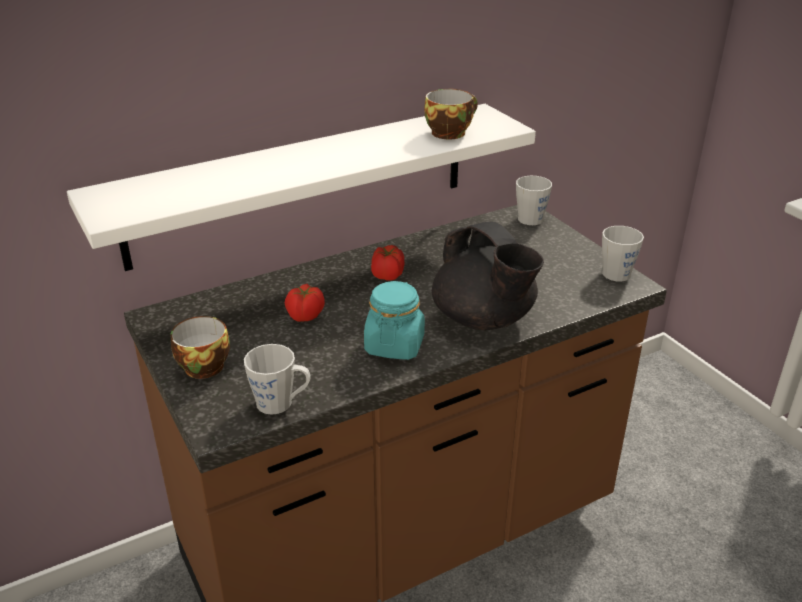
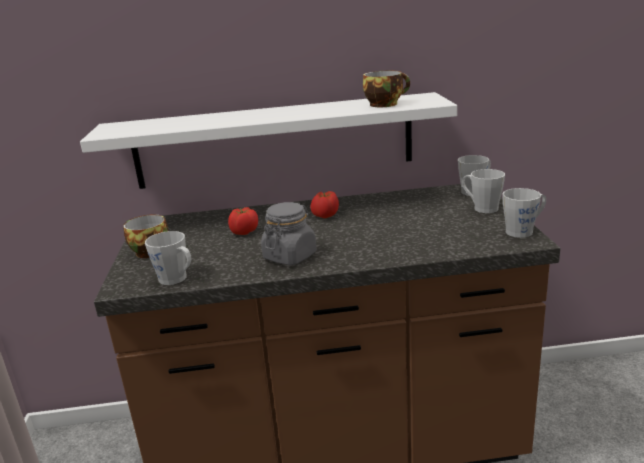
camera: 25 degrees right, 10 degrees down
turquoise jar [364,281,425,360] -> grey jar [261,202,317,265]
black teapot [432,221,544,330] -> none
none -> grey mug [462,169,505,213]

